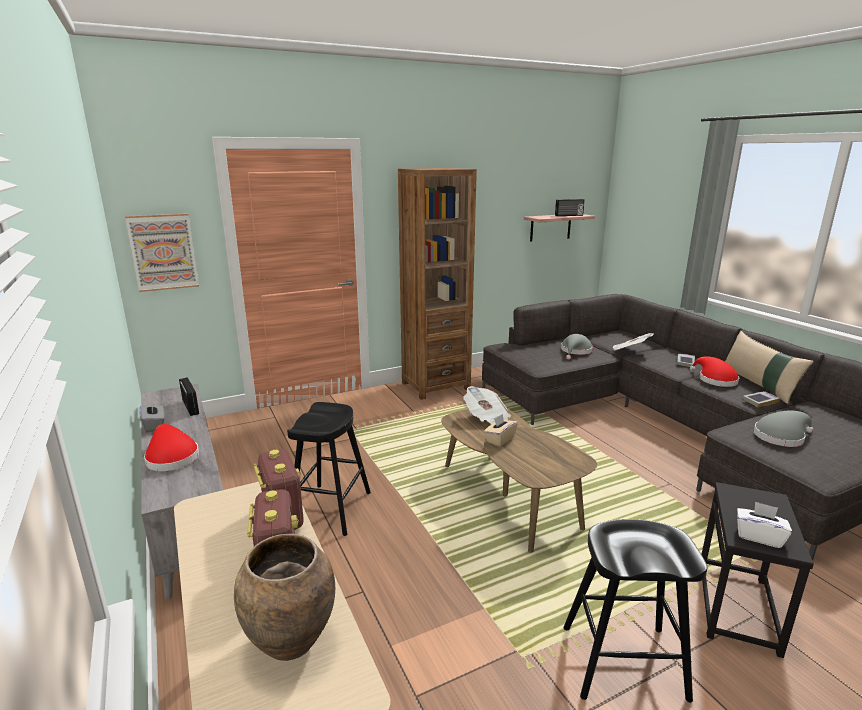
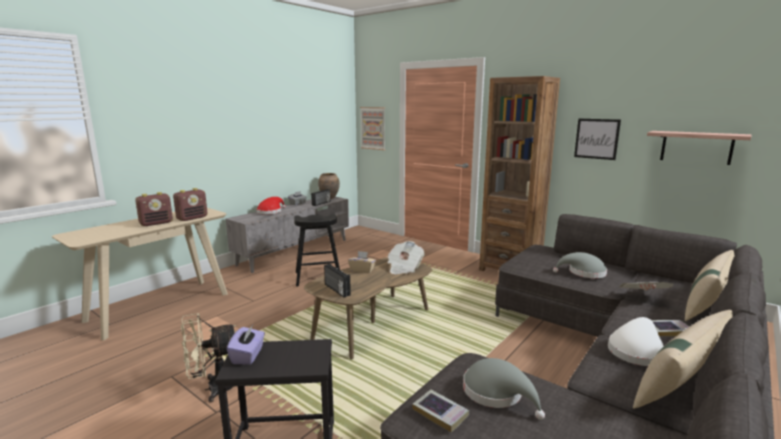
camera: 65 degrees right, 5 degrees down
brown vase [234,534,335,661] -> brown vase moved to [318,173,340,199]
radio [555,199,585,216] -> radio moved to [324,264,351,297]
black stool [564,519,707,703] -> beige fan [181,313,236,403]
red hat [690,356,739,387] -> white hat [608,317,664,366]
white tissue box [737,501,792,548] -> purple tissue box [227,325,265,365]
book [742,391,780,407] -> book moved to [412,390,469,433]
none -> picture [574,119,621,160]
none -> beige pillow [685,250,735,321]

